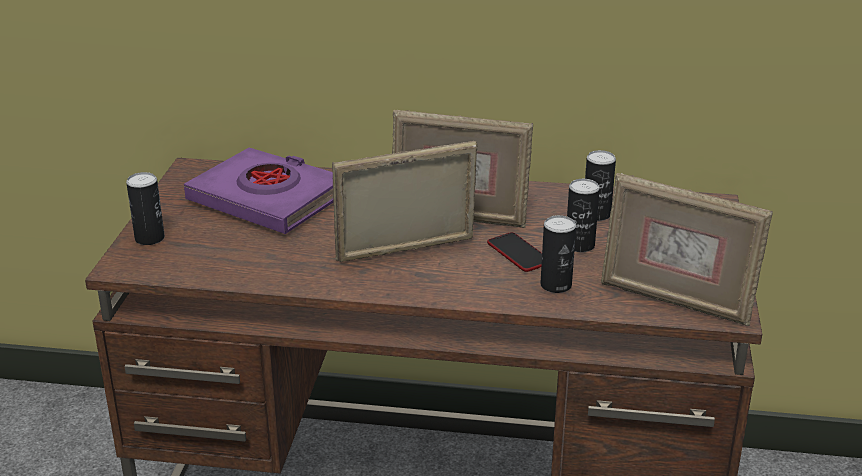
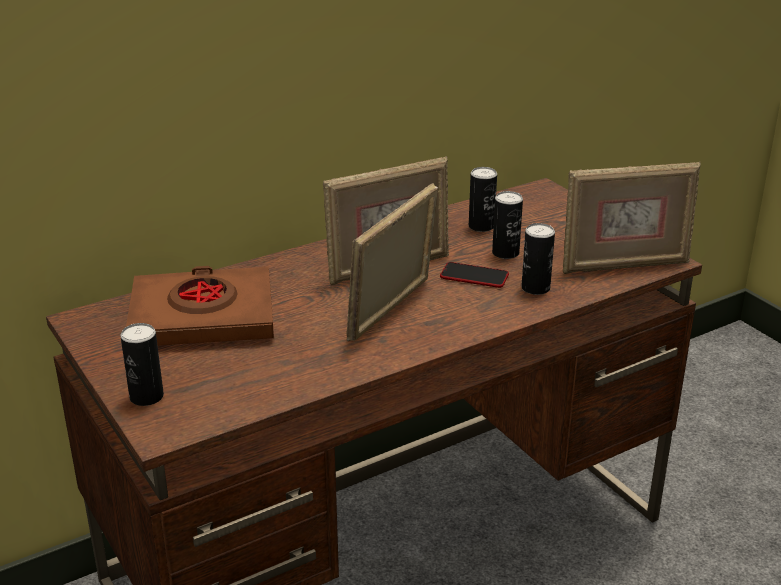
camera: 40 degrees left, 0 degrees up
purple book [184,148,333,234] -> brown book [126,266,274,345]

